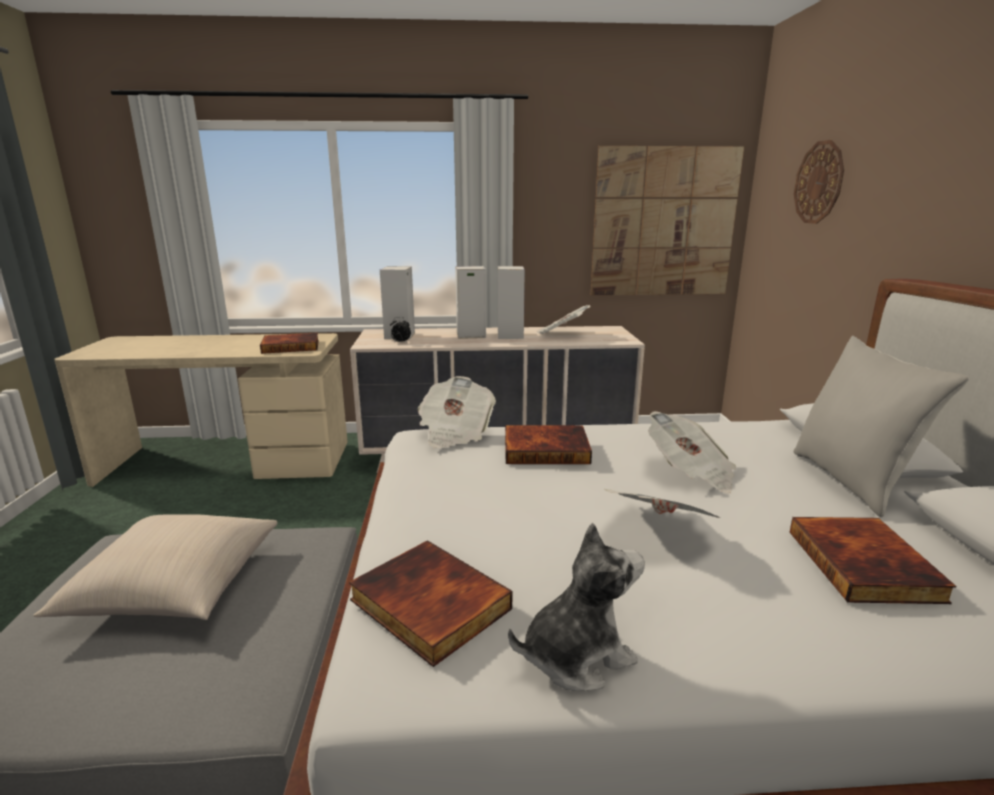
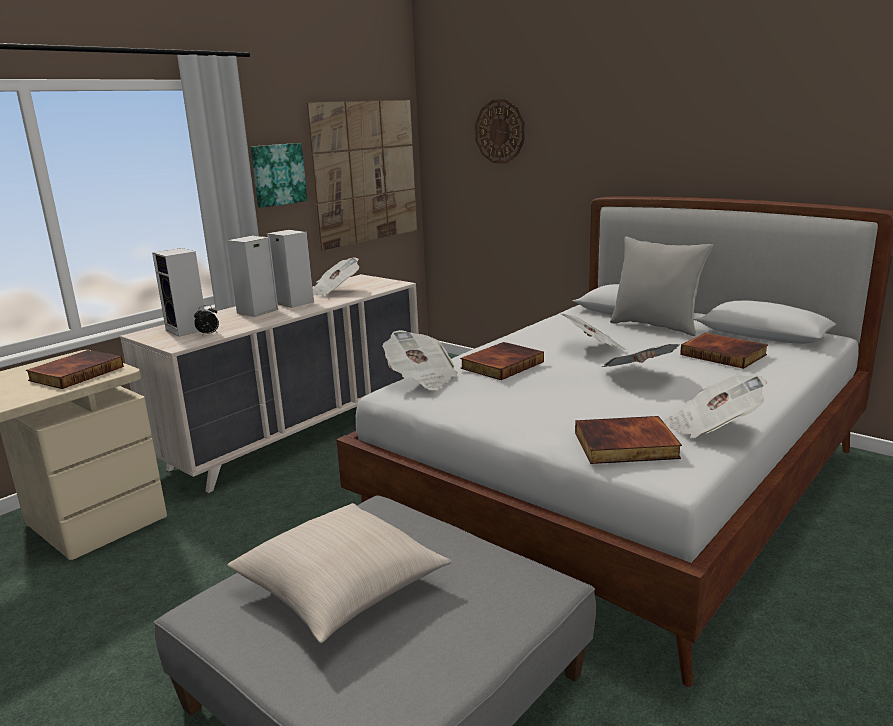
camera: 45 degrees left, 0 degrees up
plush toy [508,523,645,691] -> newspaper [664,375,767,438]
none -> picture [251,143,307,208]

